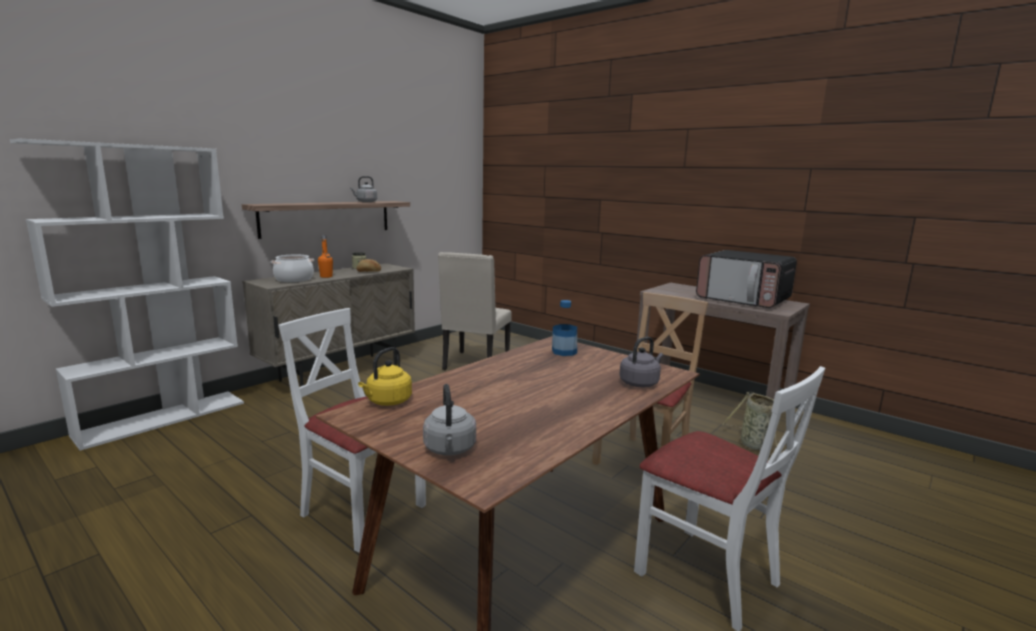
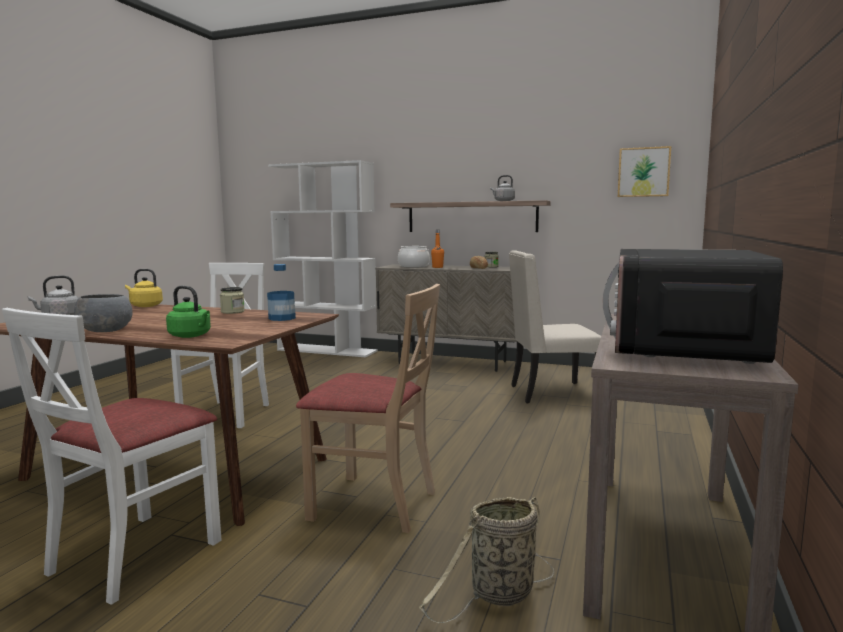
camera: 70 degrees right, 5 degrees down
grey kettle [619,337,663,387] -> green kettle [166,286,211,338]
none -> grey bowl [74,294,133,332]
none -> jar [220,287,245,314]
none -> picture [618,146,671,197]

